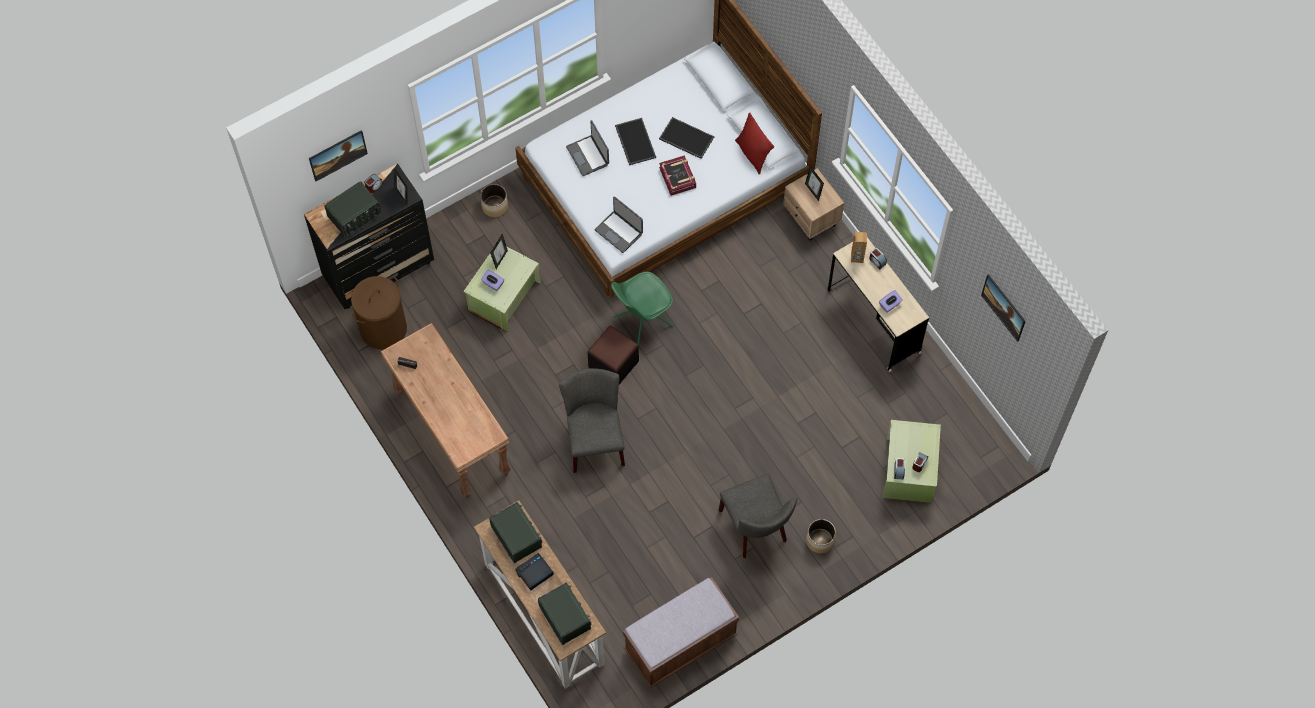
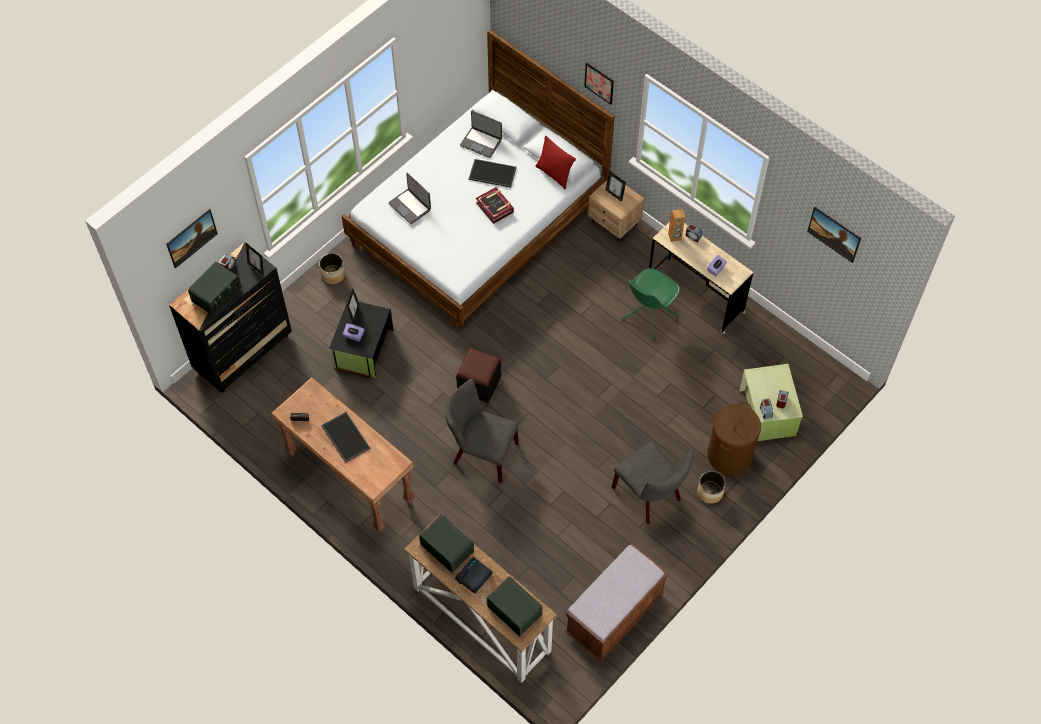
camera: 15 degrees left, 5 degrees down
brown laundry basket [351,276,407,349] -> brown laundry basket moved to [707,402,761,475]
green storage box [463,246,541,331] -> black storage box [329,300,393,378]
grey chair [559,368,625,473] -> grey chair turned 45 degrees counterclockwise [445,379,519,483]
laptop [594,196,643,253] -> laptop moved to [460,111,502,158]
green chair [611,272,674,346] -> green chair moved to [621,268,680,341]
tray [615,118,656,165] -> tray moved to [321,412,371,463]
none -> picture [584,63,614,105]

